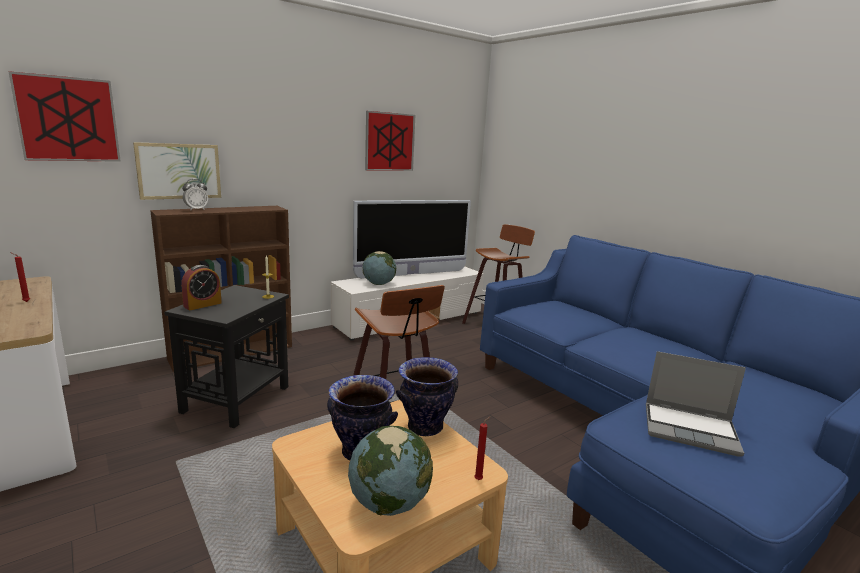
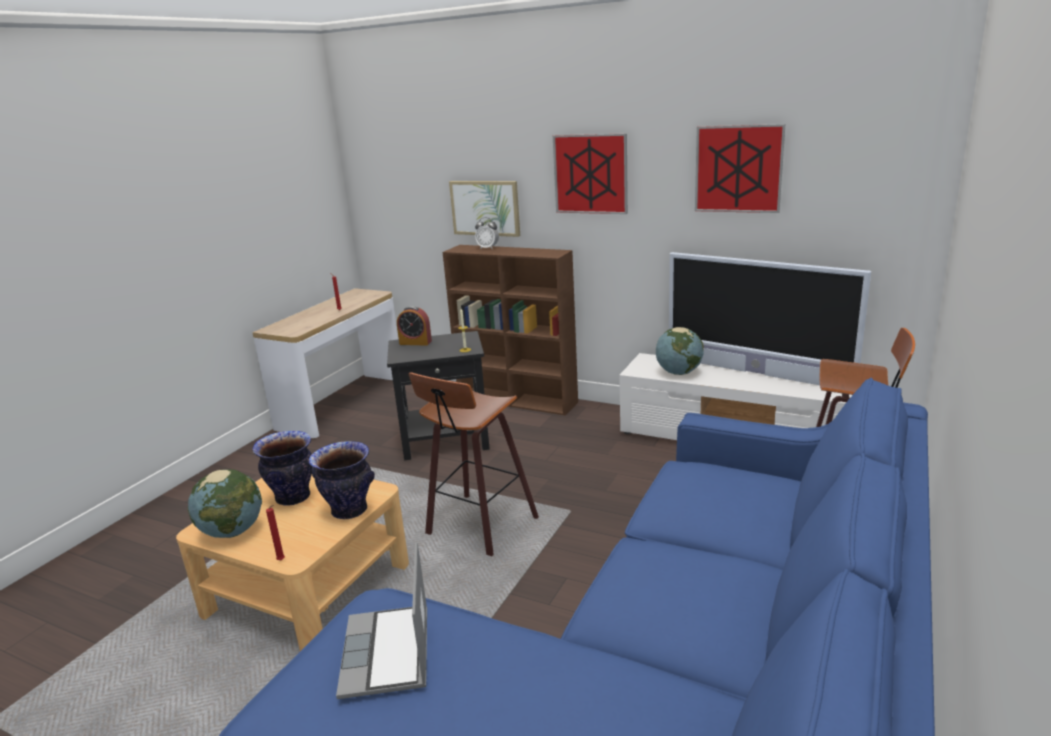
camera: 65 degrees right, 5 degrees up
picture [8,71,121,162] -> picture moved to [553,133,628,214]

